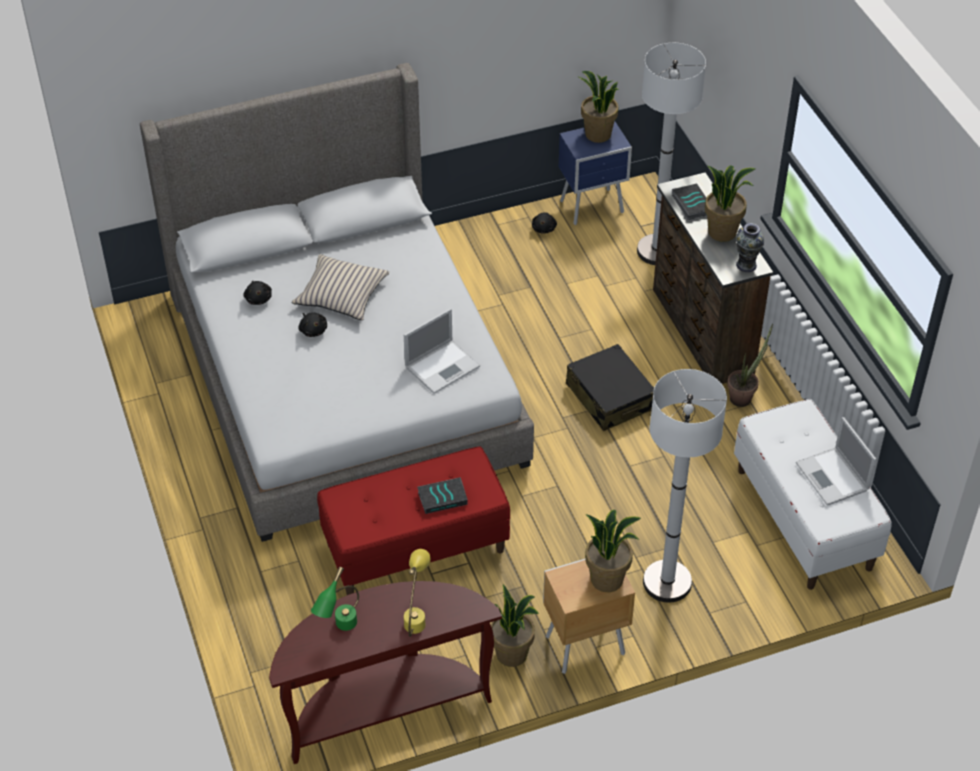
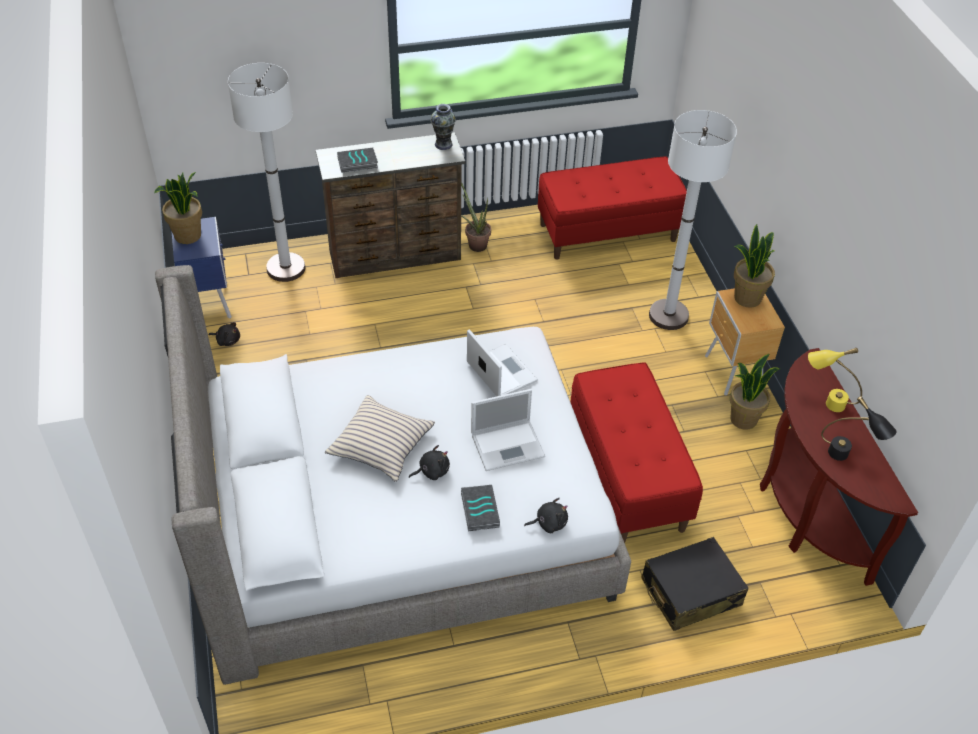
camera: 85 degrees left, 0 degrees up
black plush toy [244,281,272,305] -> black plush toy moved to [524,498,568,533]
green table lamp [311,567,359,631] -> black table lamp [821,396,897,461]
book [417,477,468,514] -> book moved to [461,485,500,531]
black suitcase [566,344,654,431] -> black suitcase moved to [641,537,748,631]
potted plant [705,165,755,242] -> none
white bench [734,399,891,590] -> red bench [538,156,687,259]
laptop [796,417,877,506] -> laptop moved to [471,389,545,471]

